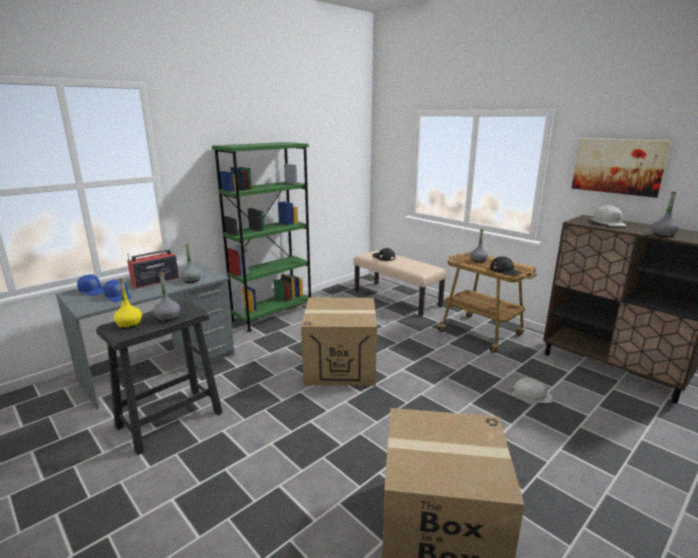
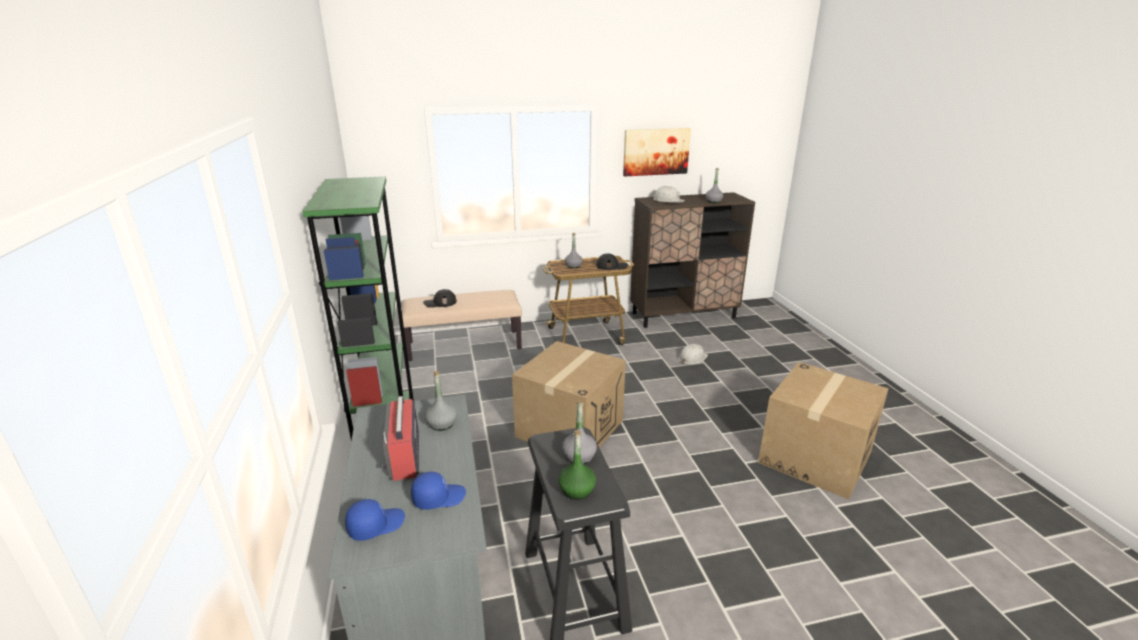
camera: 60 degrees left, 5 degrees up
yellow bottle [113,278,142,329] -> green bottle [558,430,596,500]

